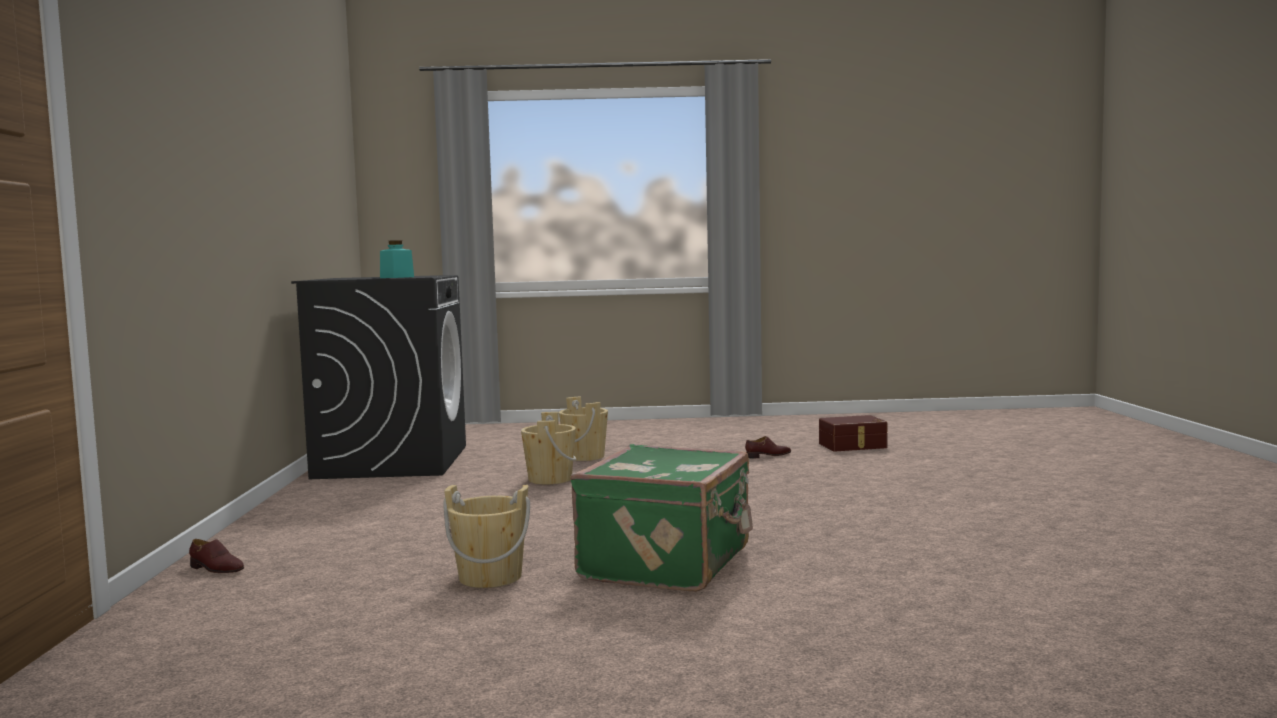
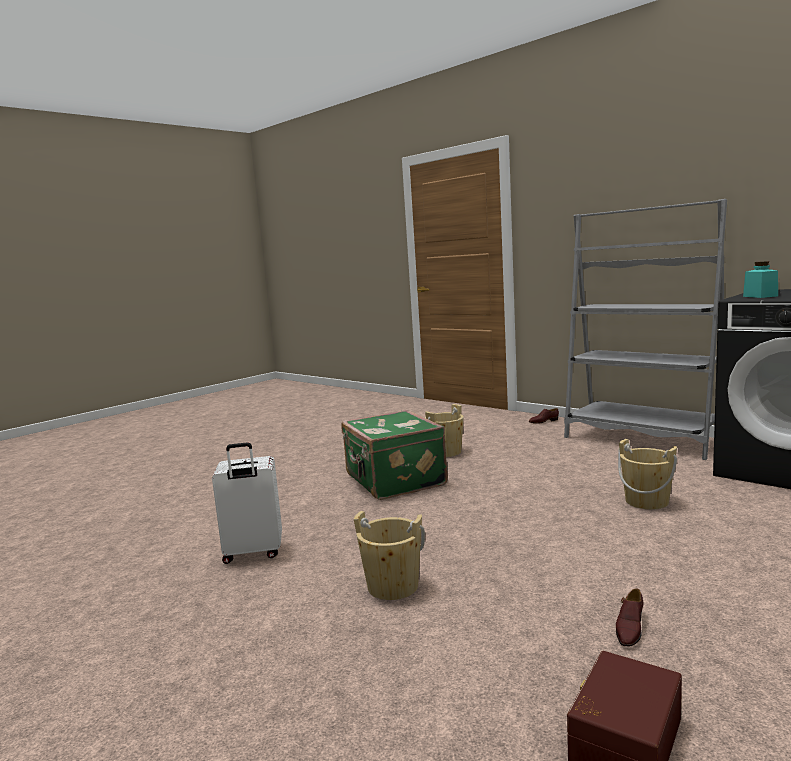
camera: 135 degrees right, 5 degrees up
beige bucket [559,397,608,461] -> beige bucket moved to [354,511,425,600]
none -> white suitcase [212,442,282,564]
none -> grey bookcase [564,199,727,460]

